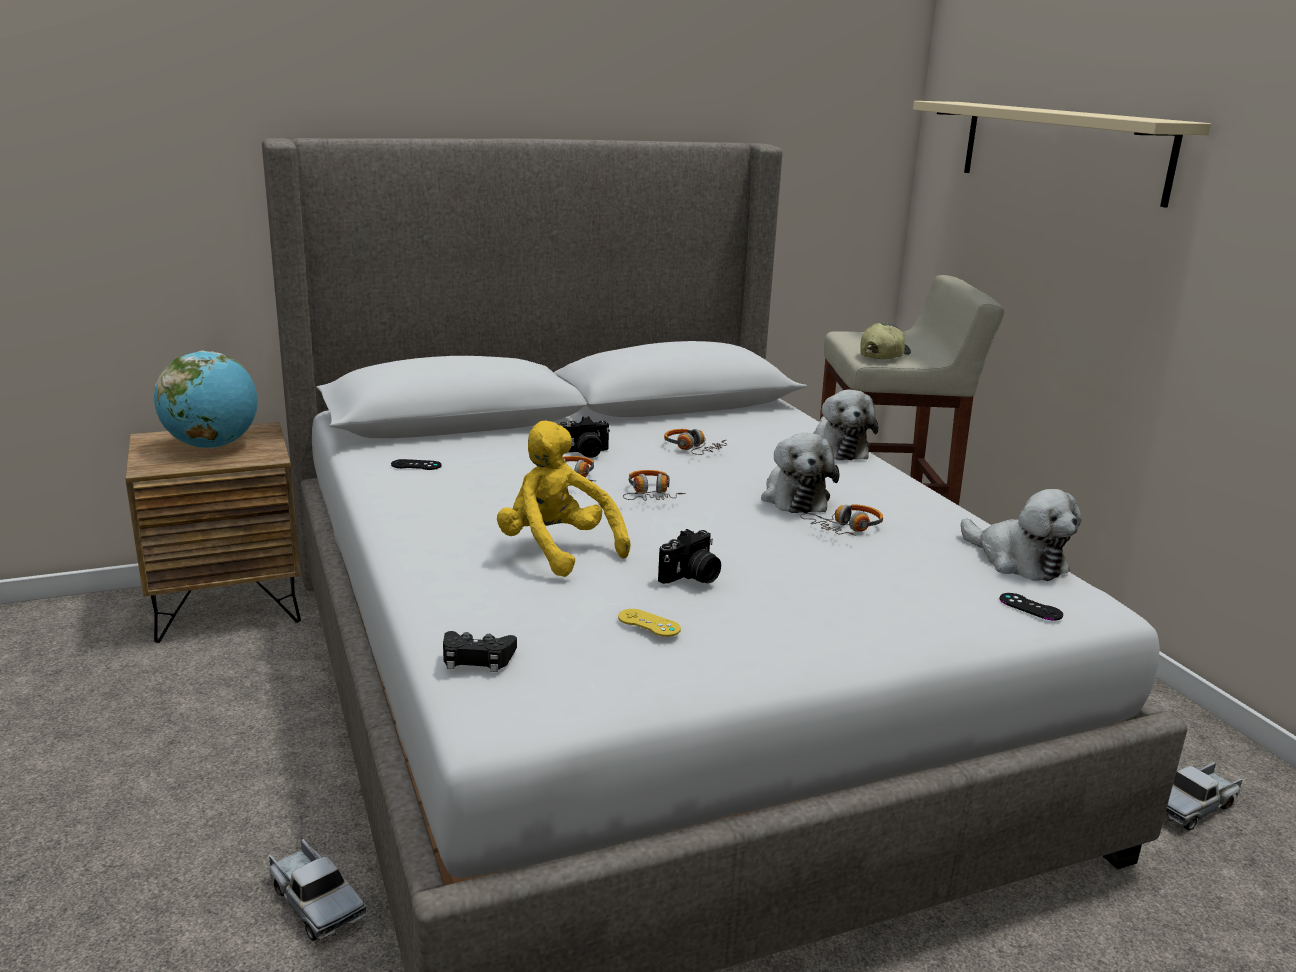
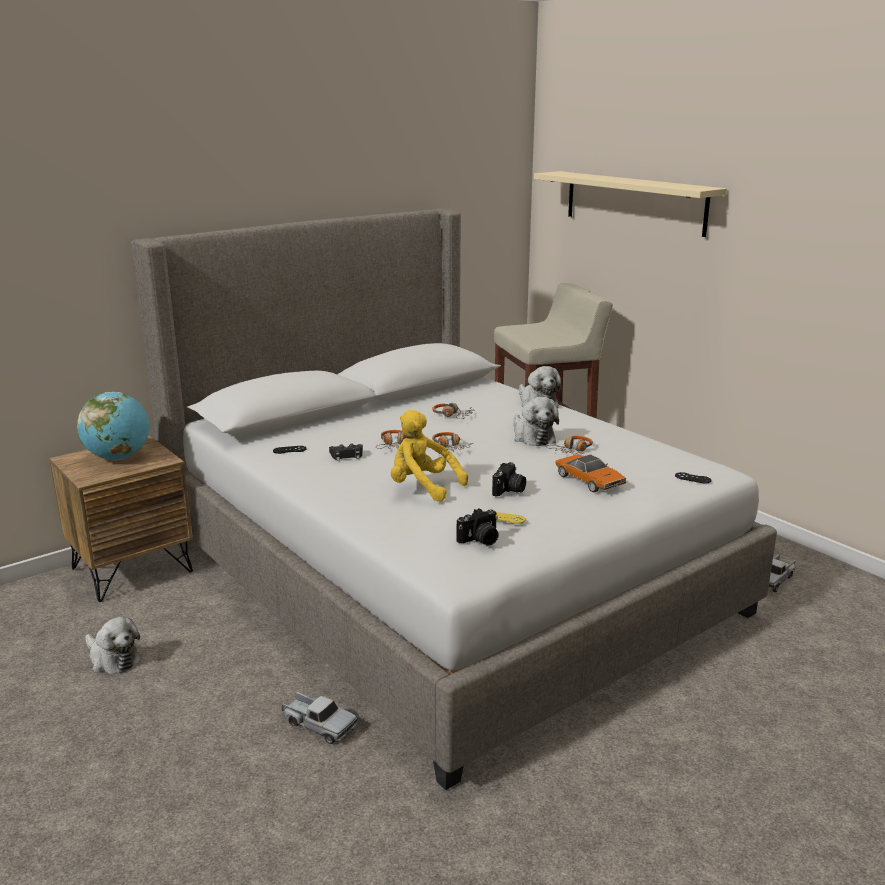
camera: 15 degrees left, 0 degrees up
black game controller [443,631,517,672] -> black game controller moved to [329,443,363,461]
camera [559,416,610,458] -> camera moved to [456,508,499,546]
cap [860,323,911,360] -> none
plush toy [961,489,1082,581] -> plush toy moved to [85,617,141,674]
none -> toy car [555,454,626,492]

